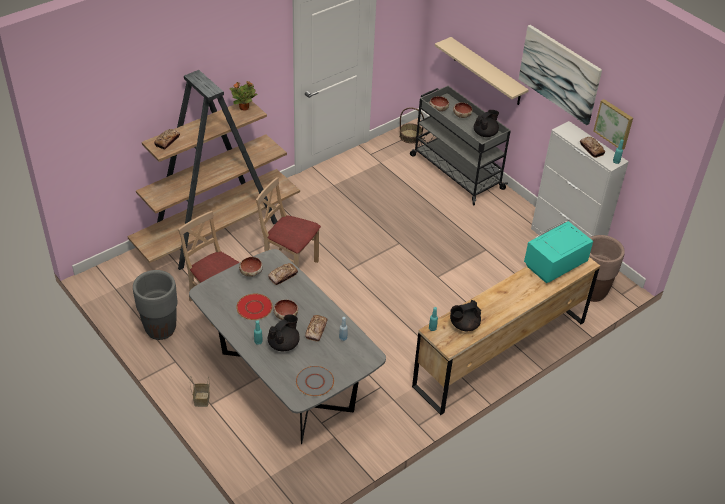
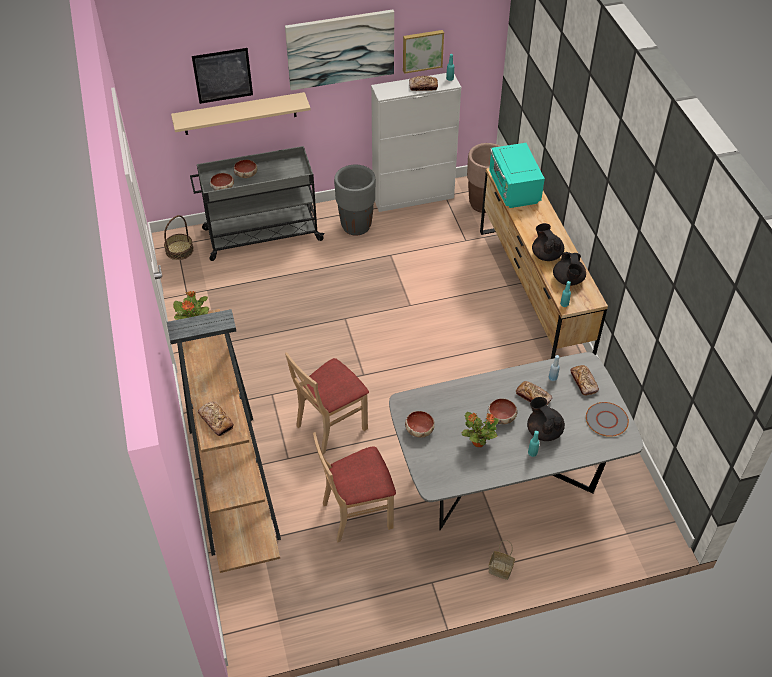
camera: 65 degrees left, 5 degrees up
grey planter [133,270,177,340] -> grey planter moved to [334,165,376,236]
red plate [236,293,272,320] -> potted plant [461,412,499,447]
bread [268,263,298,285] -> bread moved to [570,365,599,396]
black teapot [474,110,499,137] -> black teapot moved to [532,223,564,261]
none -> picture [192,48,253,104]

